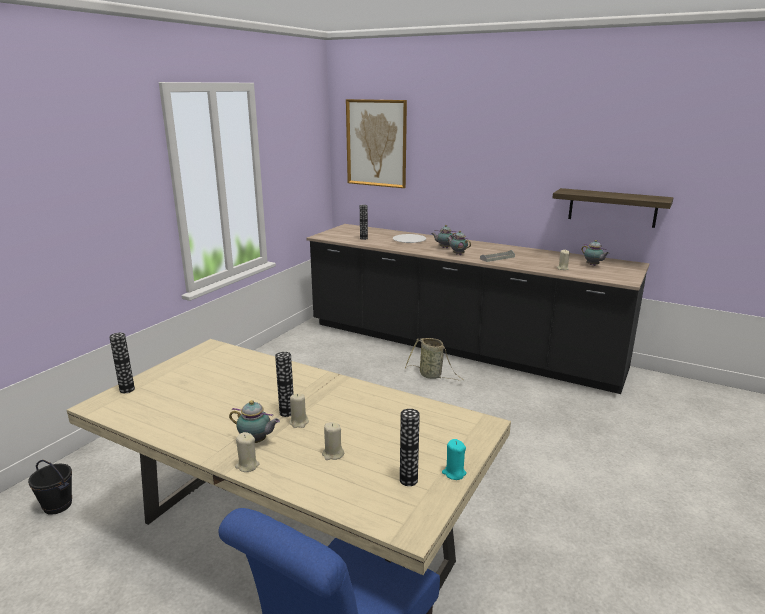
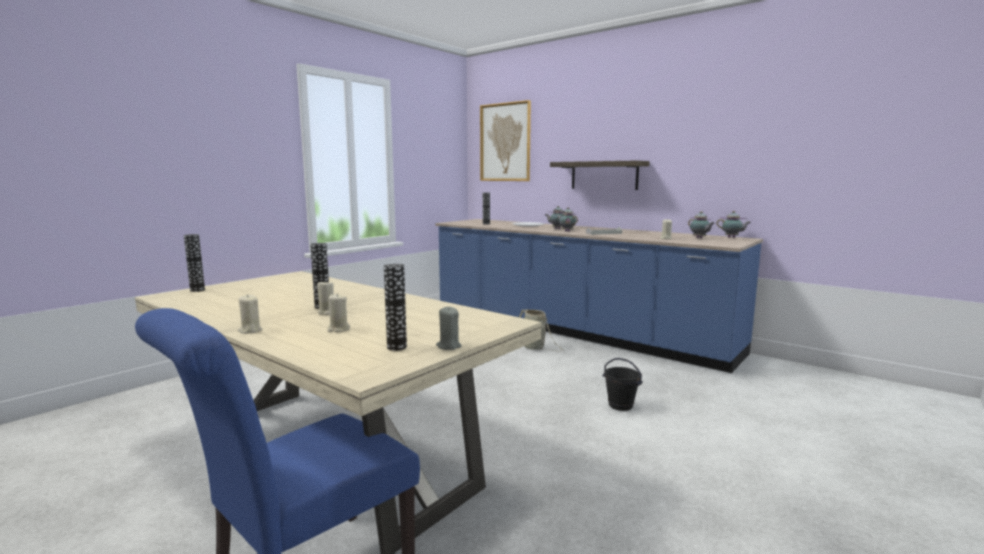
camera: 10 degrees right, 10 degrees down
black bucket [28,460,72,515] -> black bucket moved to [603,358,643,411]
teapot [229,400,280,443] -> teapot moved to [716,211,751,238]
black counter [307,224,649,394] -> blue counter [435,219,763,373]
turquoise candle [442,439,467,480] -> grey candle [436,306,462,350]
shelf [552,188,674,228] -> shelf moved to [550,160,650,190]

